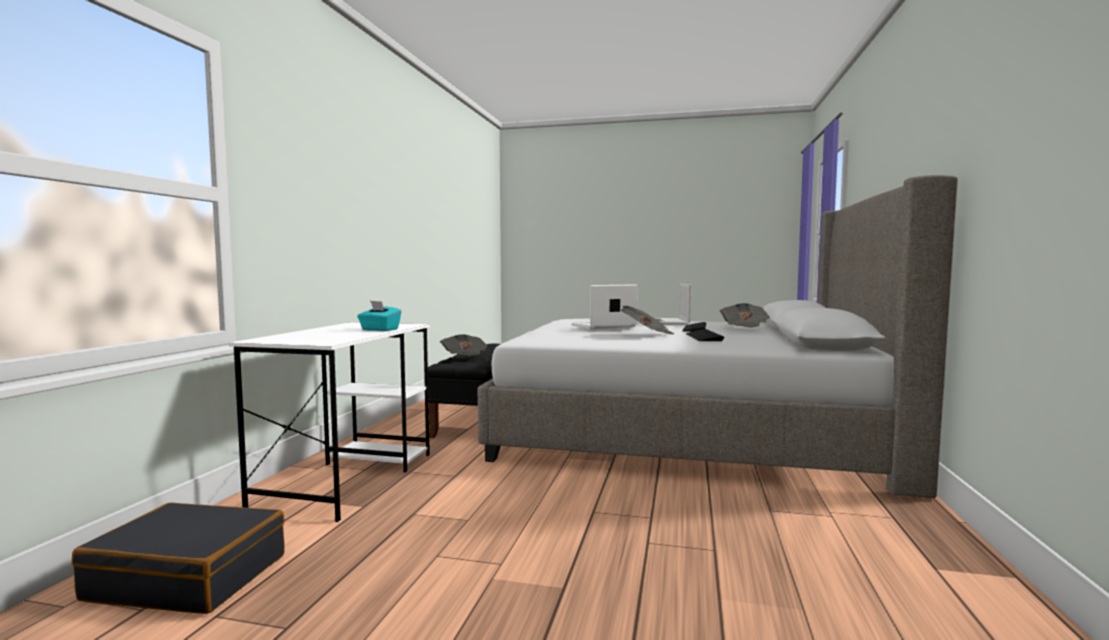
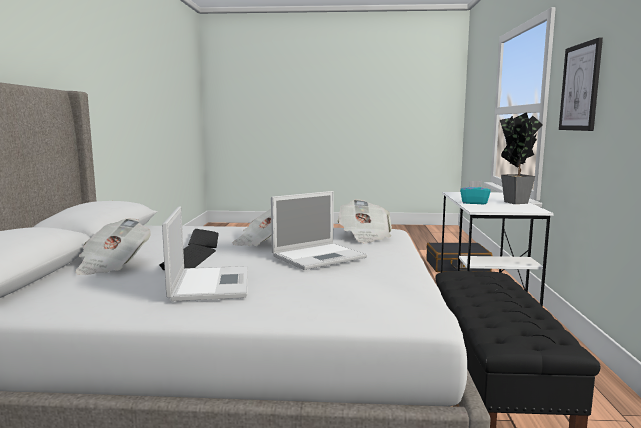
camera: 170 degrees right, 5 degrees up
newspaper [440,334,488,355] -> newspaper moved to [337,199,392,243]
none -> potted plant [500,112,543,204]
none -> picture [559,37,603,131]

